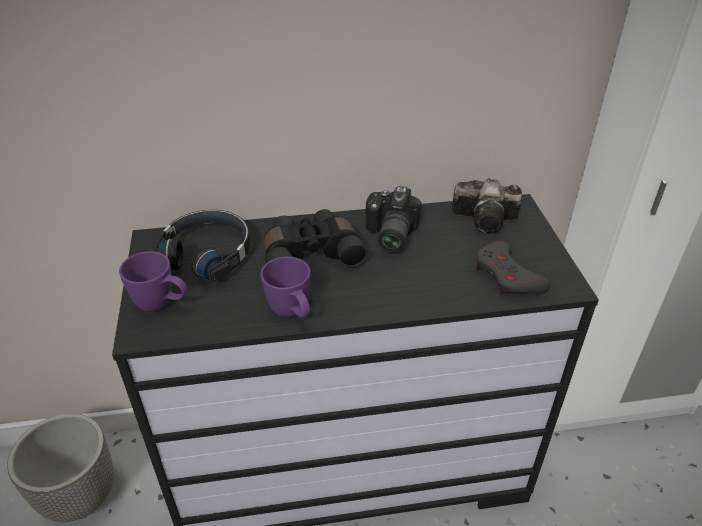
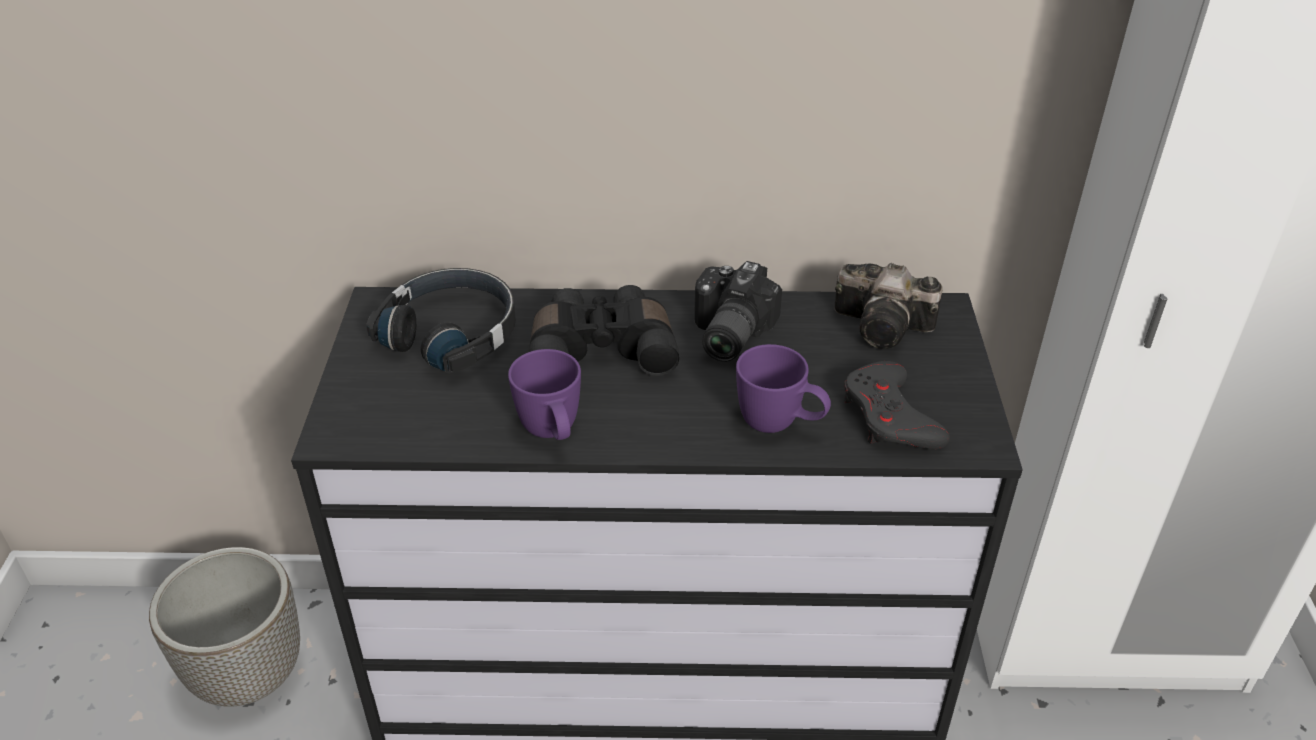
camera: 10 degrees right, 0 degrees up
purple mug [119,251,187,312] -> purple mug moved to [736,344,831,433]

